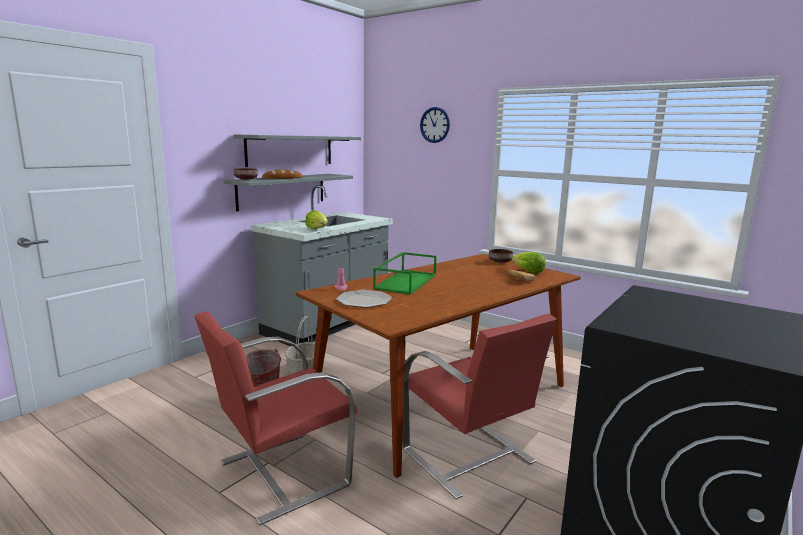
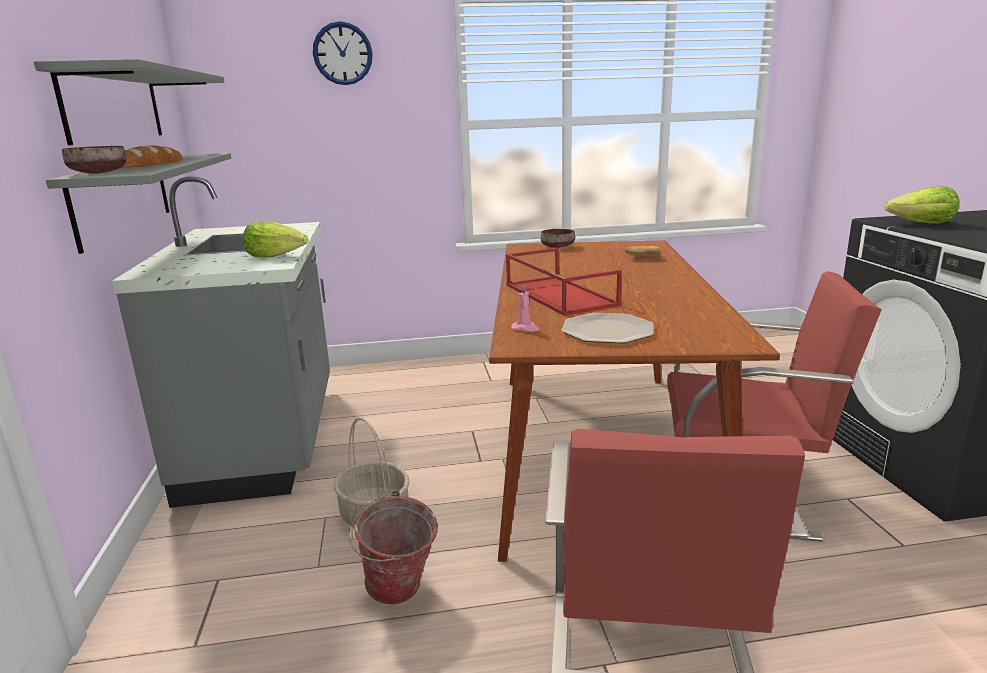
camera: 45 degrees left, 5 degrees up
green tray [373,252,437,295] -> red tray [506,248,622,316]
lettuce [512,252,545,273] -> lettuce moved to [885,186,959,224]

